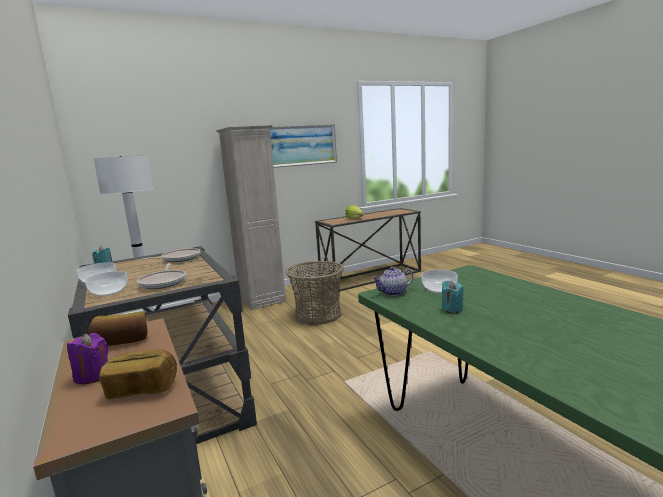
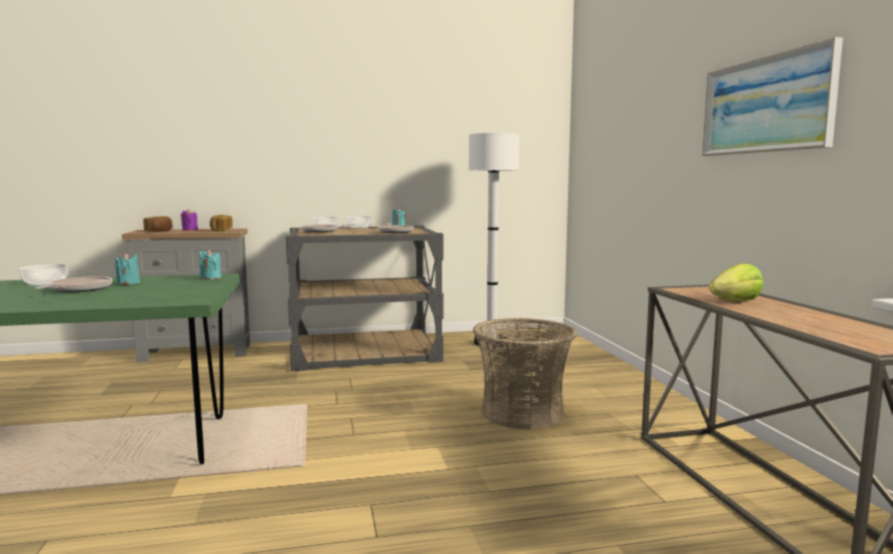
camera: 105 degrees right, 5 degrees down
beige cabinet [216,125,286,310] -> none
teapot [372,267,413,296] -> turquoise candle [199,250,221,280]
bowl [421,270,458,293] -> bowl moved to [19,264,68,286]
none -> frying pan [35,276,112,292]

